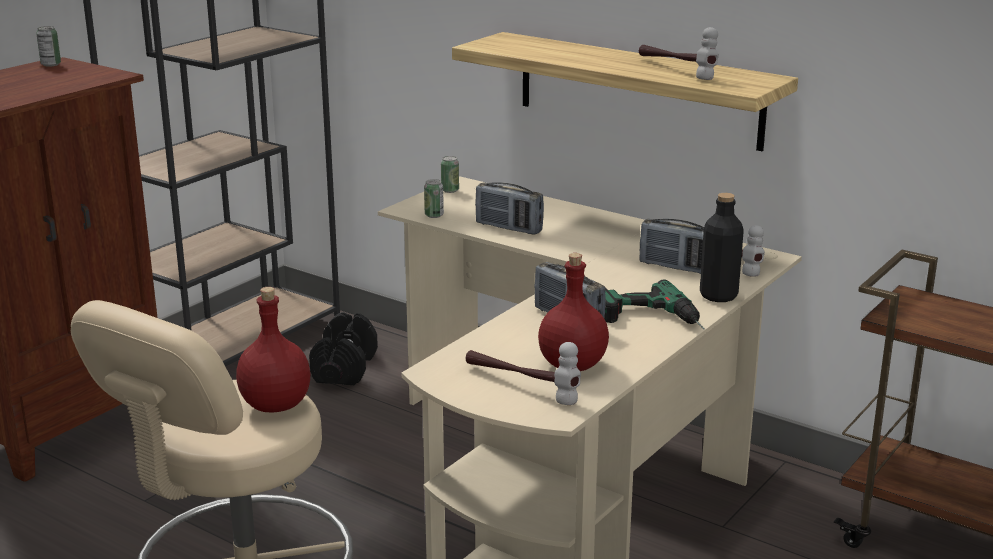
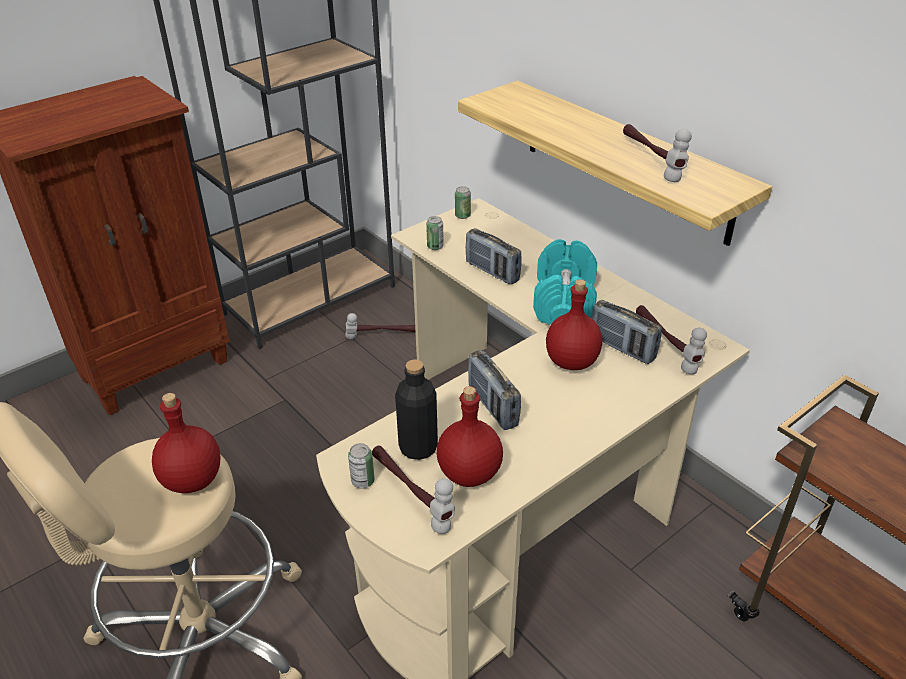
camera: 15 degrees right, 15 degrees up
can [36,26,61,67] -> can moved to [348,443,375,488]
black dumbbell [309,312,378,385] -> hammer [345,313,415,339]
power drill [604,280,704,329] -> none
black bottle [700,193,744,302] -> black bottle moved to [395,359,438,460]
none -> turquoise dumbbell [533,239,597,324]
none -> red bottle [546,279,602,370]

